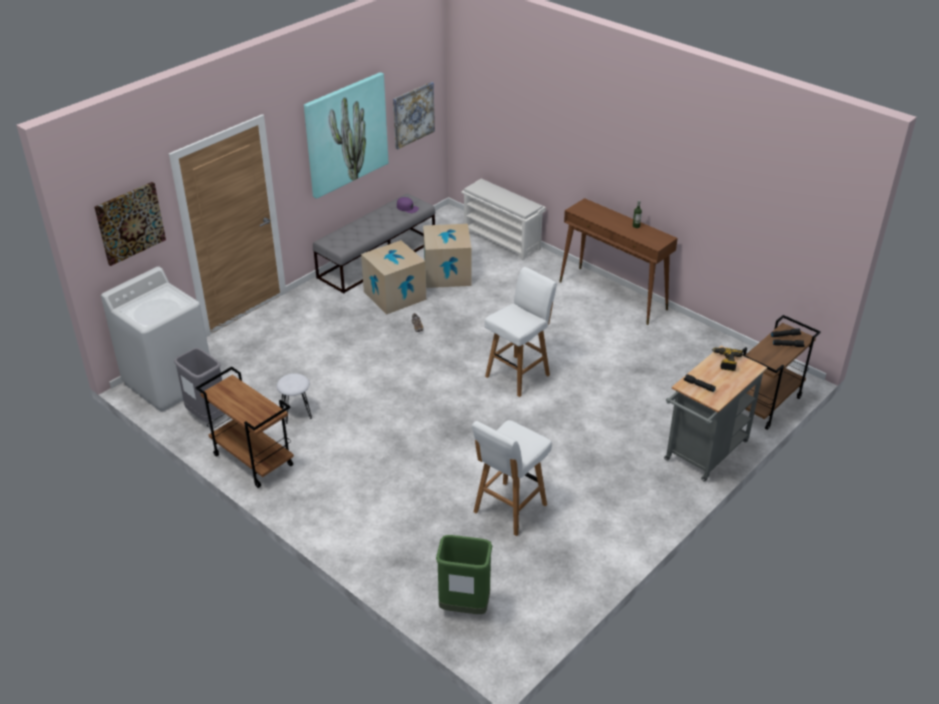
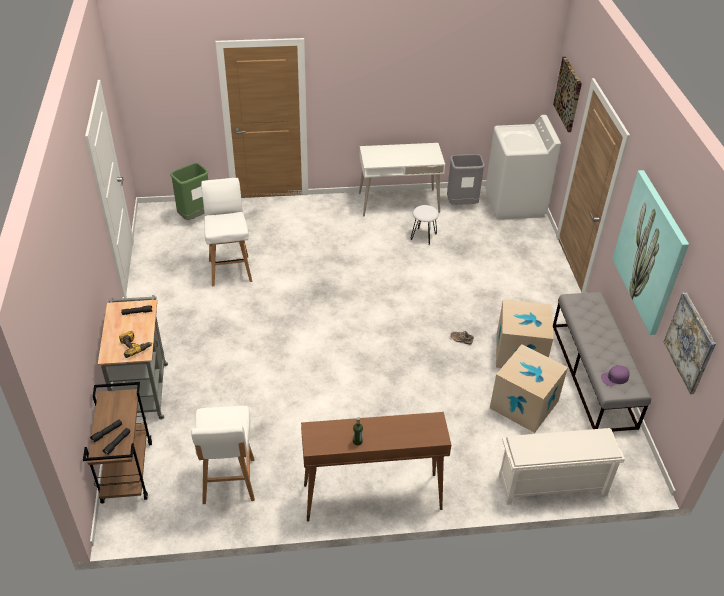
camera: 130 degrees right, 5 degrees up
brown cart [196,367,294,488] -> white desk [359,143,445,217]
white stool [485,267,557,397] -> white stool moved to [191,406,255,504]

